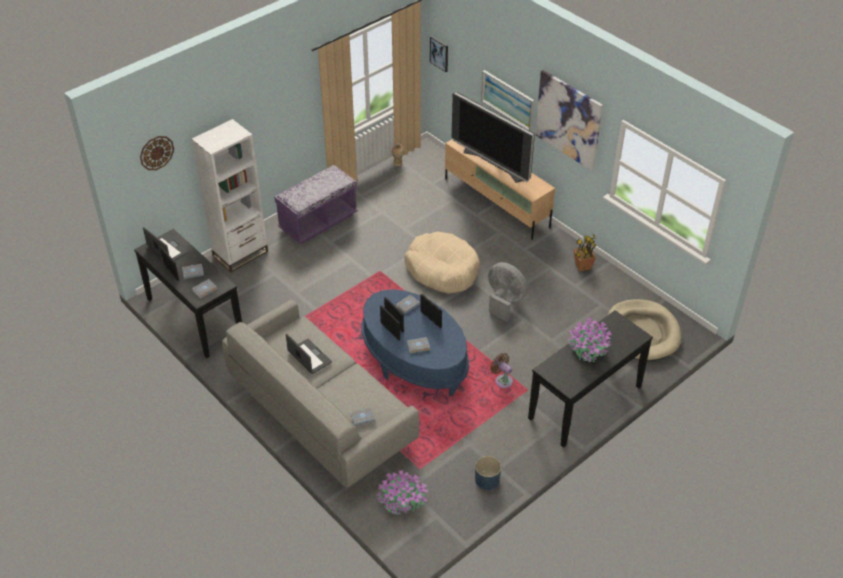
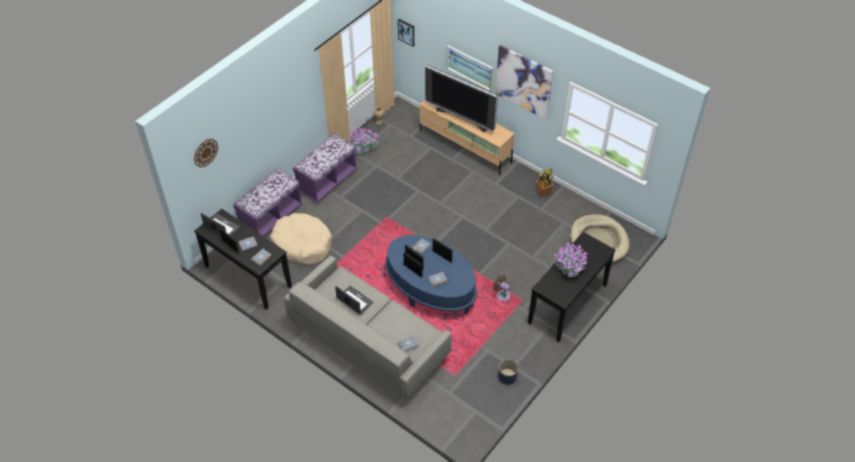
camera: 10 degrees left, 5 degrees up
white bookcase [192,119,268,272] -> purple bench [233,168,303,236]
potted plant [377,470,428,515] -> potted plant moved to [348,128,379,154]
beige dog bed [405,232,480,294] -> beige dog bed moved to [270,213,332,265]
grey fan [488,262,528,322] -> none

